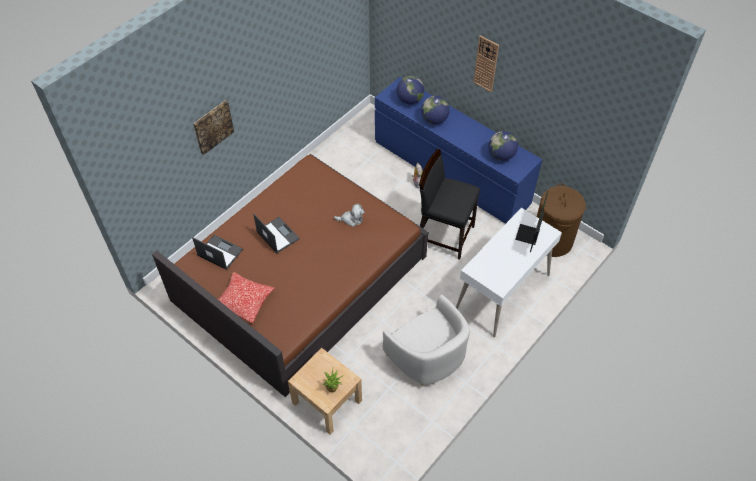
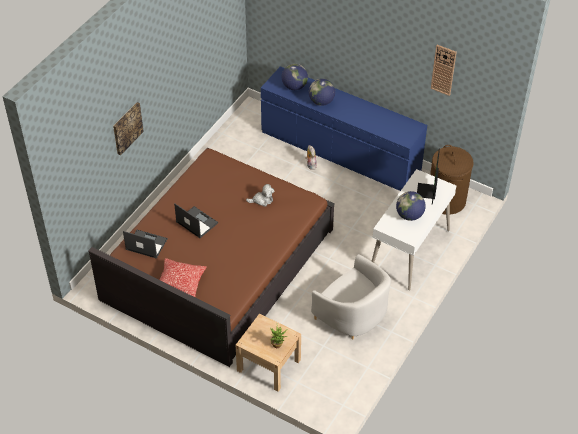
camera: 10 degrees left, 5 degrees down
black chair [419,149,480,260] -> none
wall clock [473,35,499,92] -> wall clock moved to [431,45,457,96]
globe [488,131,518,161] -> globe moved to [396,191,426,221]

